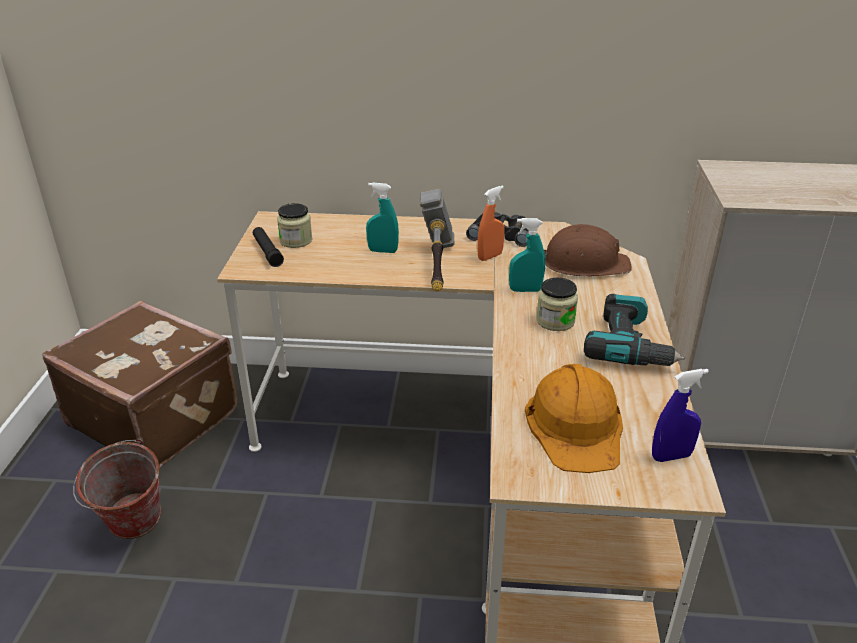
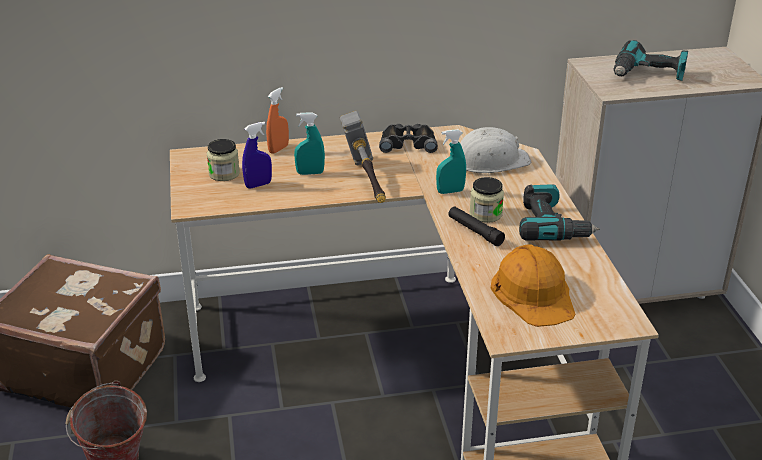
camera: 15 degrees left, 0 degrees up
black flashlight [253,227,284,267] -> black flashlight moved to [449,207,505,246]
orange spray bottle [477,186,504,261] -> orange spray bottle moved to [266,87,289,154]
brown hard hat [544,224,632,276] -> white hard hat [460,127,531,173]
blue spray bottle [652,369,709,462] -> blue spray bottle moved to [242,122,272,188]
none -> power drill [613,40,688,81]

